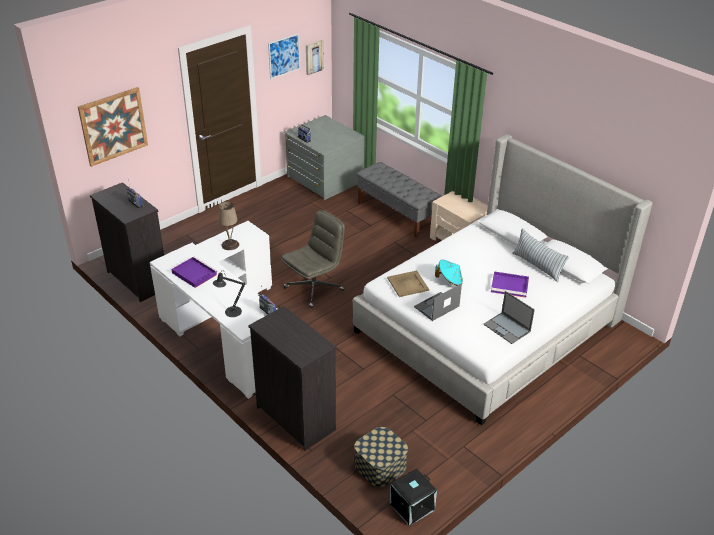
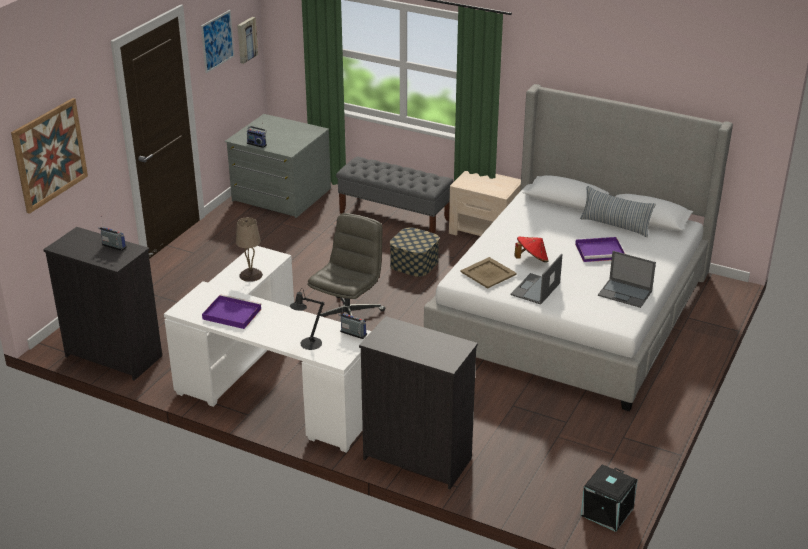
camera: 20 degrees left, 5 degrees down
storage box [354,427,408,487] -> storage box moved to [390,227,439,277]
turquoise hat [435,260,463,286] -> red hat [514,236,549,263]

